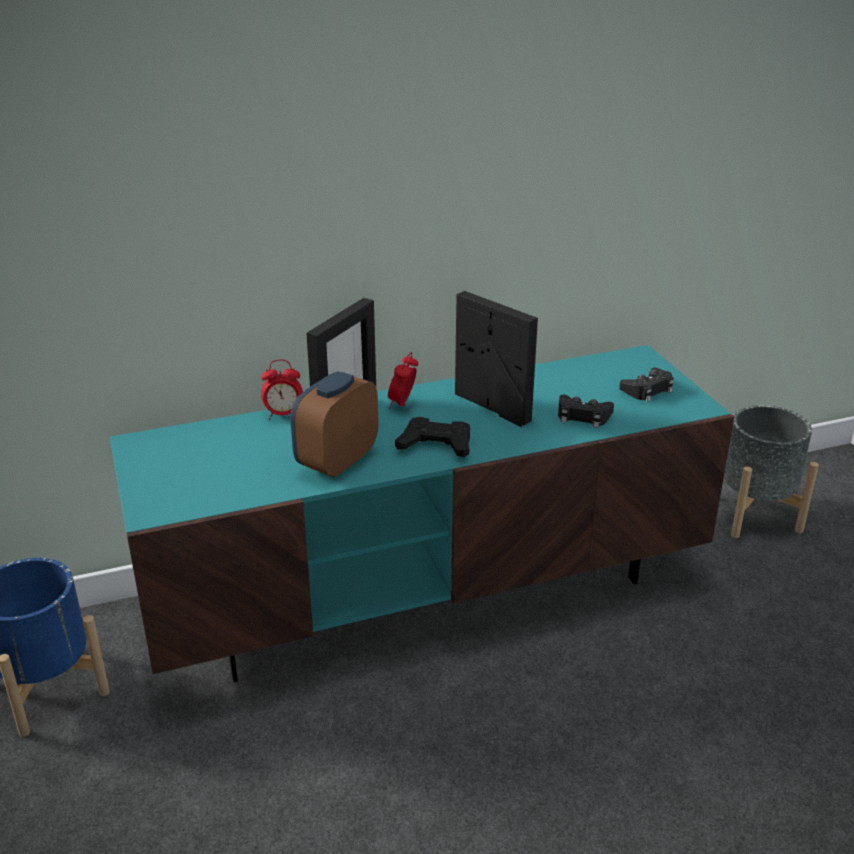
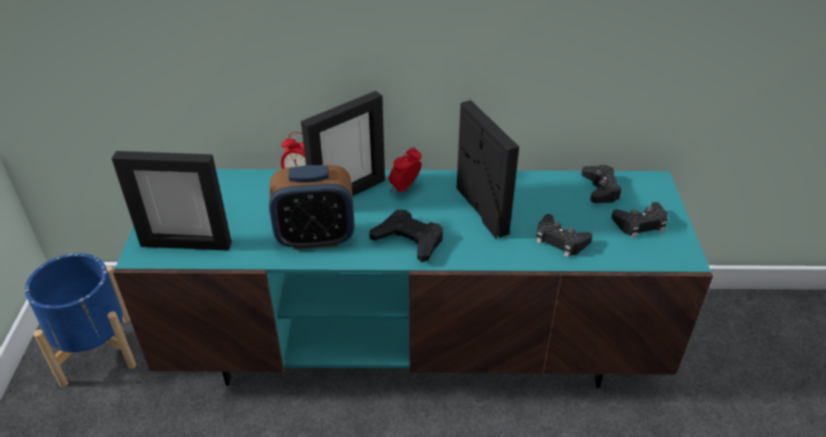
camera: 20 degrees right, 10 degrees up
alarm clock [290,371,378,478] -> alarm clock turned 150 degrees counterclockwise [269,165,355,249]
grey planter [723,405,819,538] -> none
none -> picture frame [112,151,232,251]
none -> black game controller [581,165,622,203]

